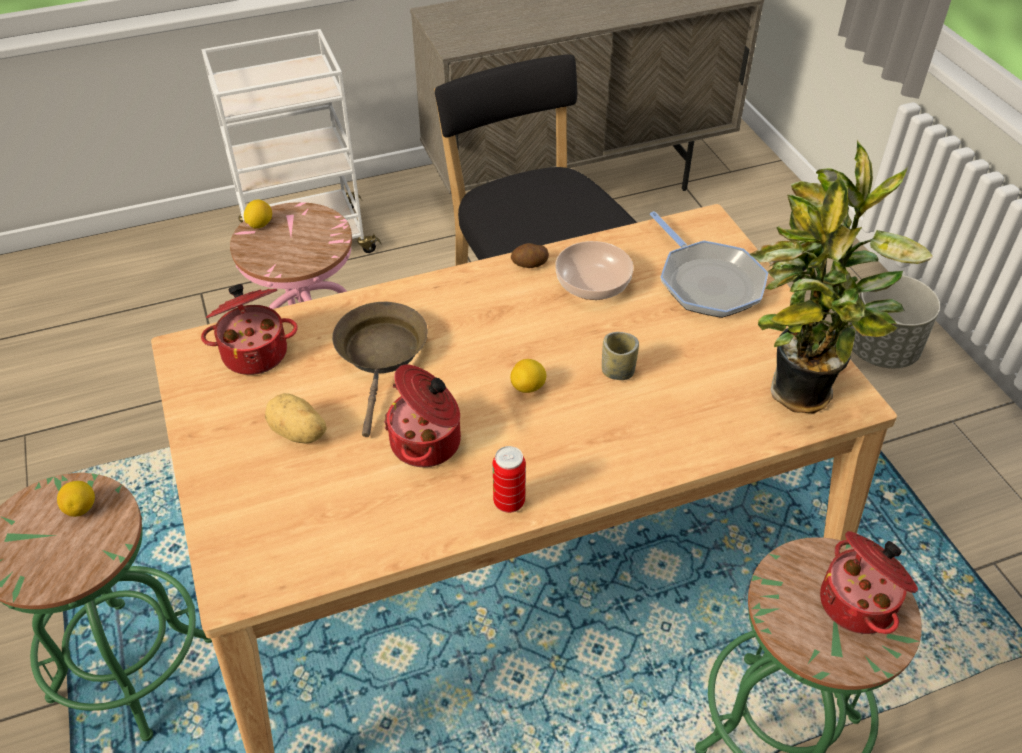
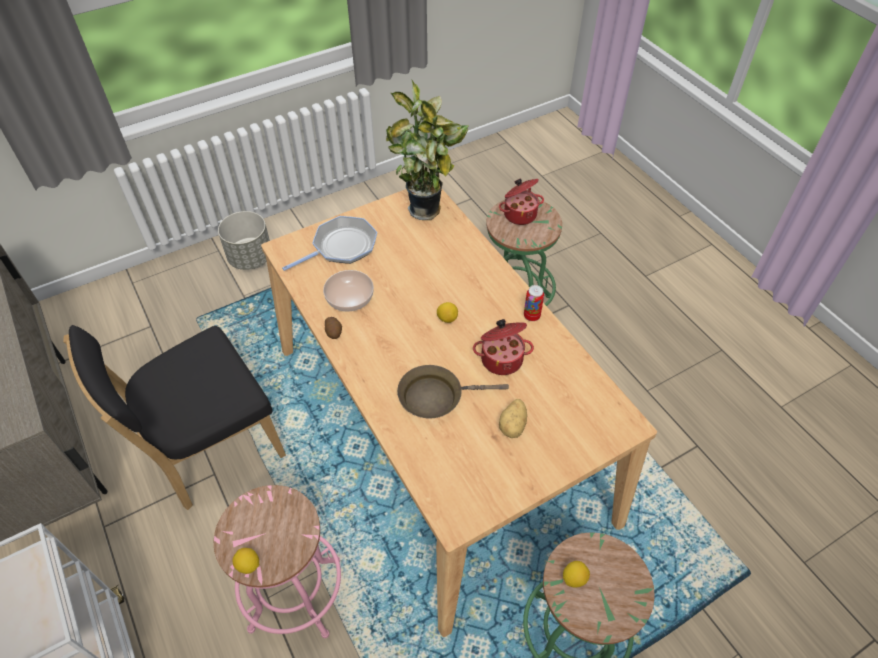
camera: 100 degrees left, 5 degrees up
cooking pot [201,284,298,375] -> none
cup [602,332,639,380] -> none

